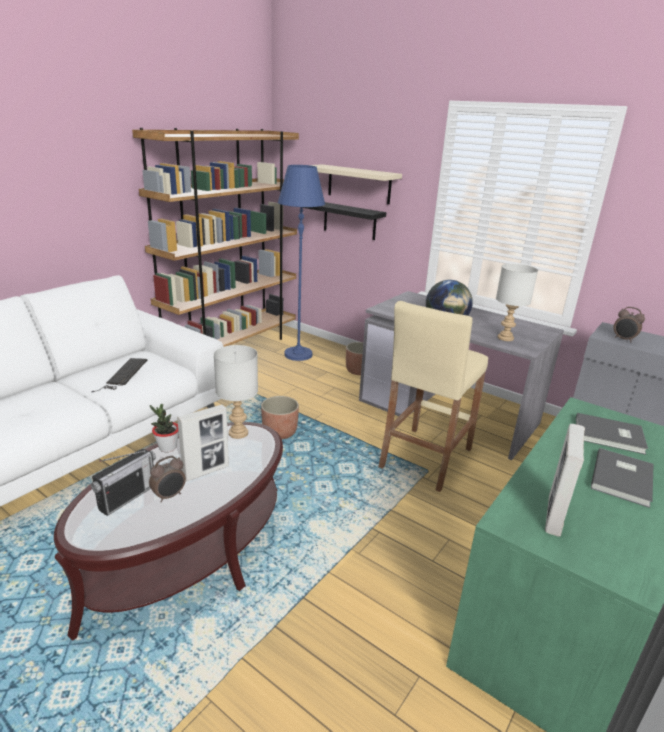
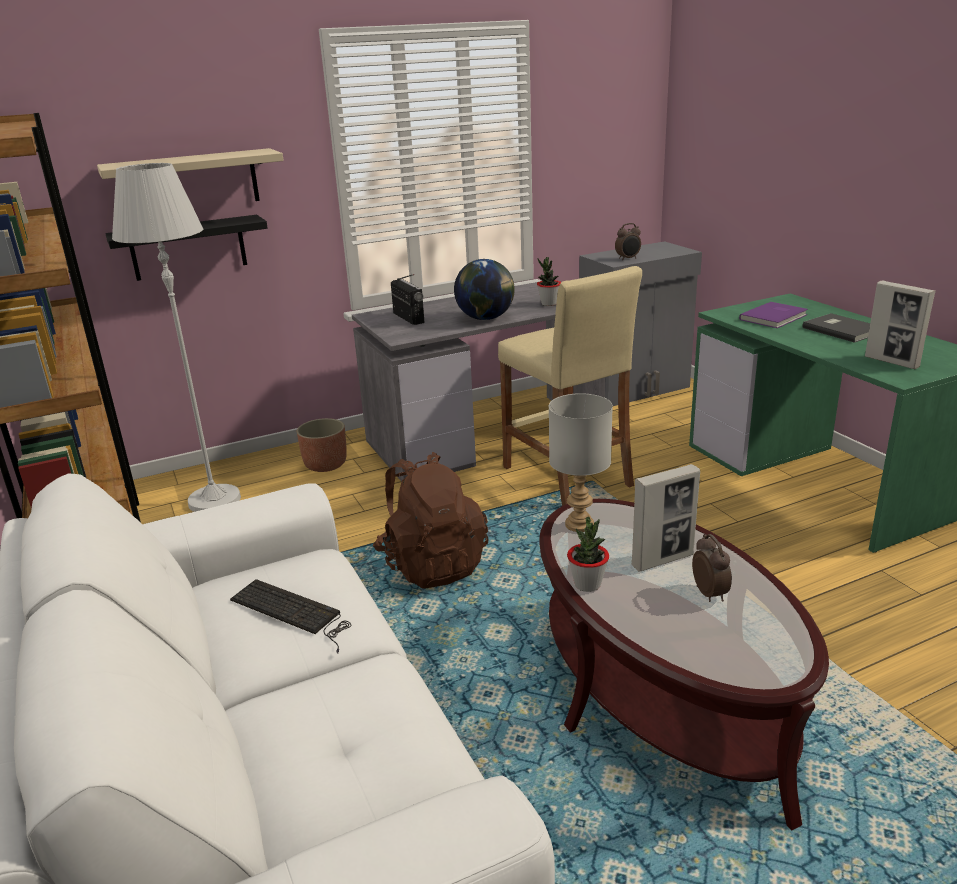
camera: 60 degrees left, 0 degrees up
radio [91,449,156,516] -> radio moved to [391,274,425,325]
picture frame [177,405,229,481] -> picture frame turned 75 degrees clockwise [632,464,700,571]
planter [261,396,299,439] -> brown backpack [373,452,489,589]
blue floor lamp [278,165,325,361] -> white floor lamp [112,163,241,512]
grey table lamp [496,263,538,341] -> potted plant [537,257,561,306]
grey book [576,413,648,455] -> purple book [739,302,808,328]

